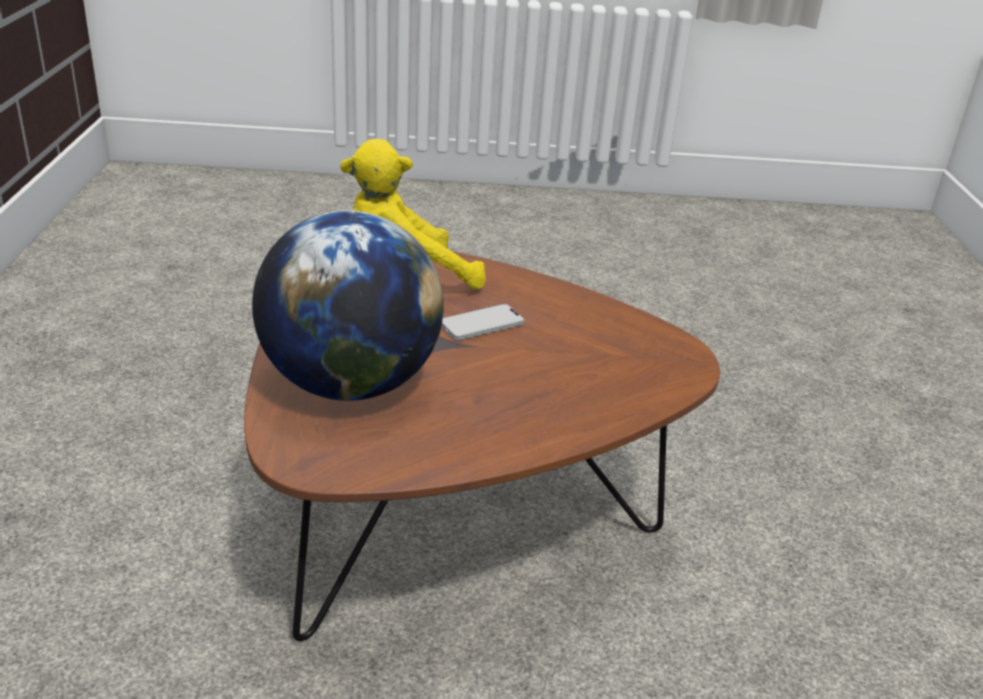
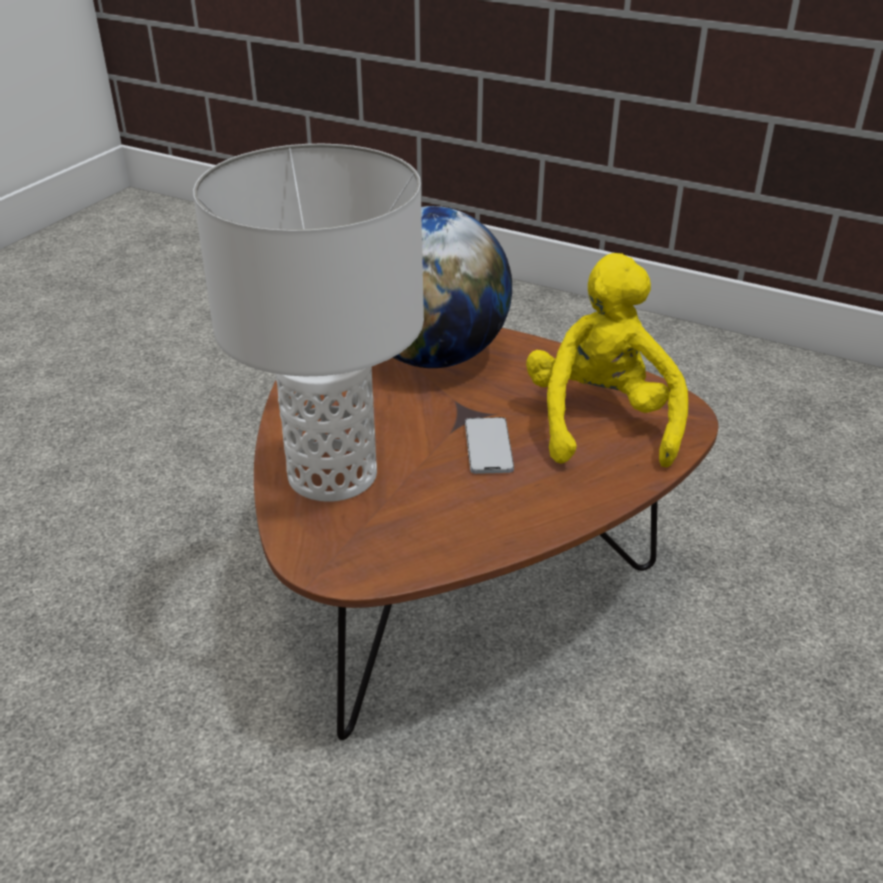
camera: 120 degrees right, 5 degrees up
none -> white table lamp [193,144,424,502]

